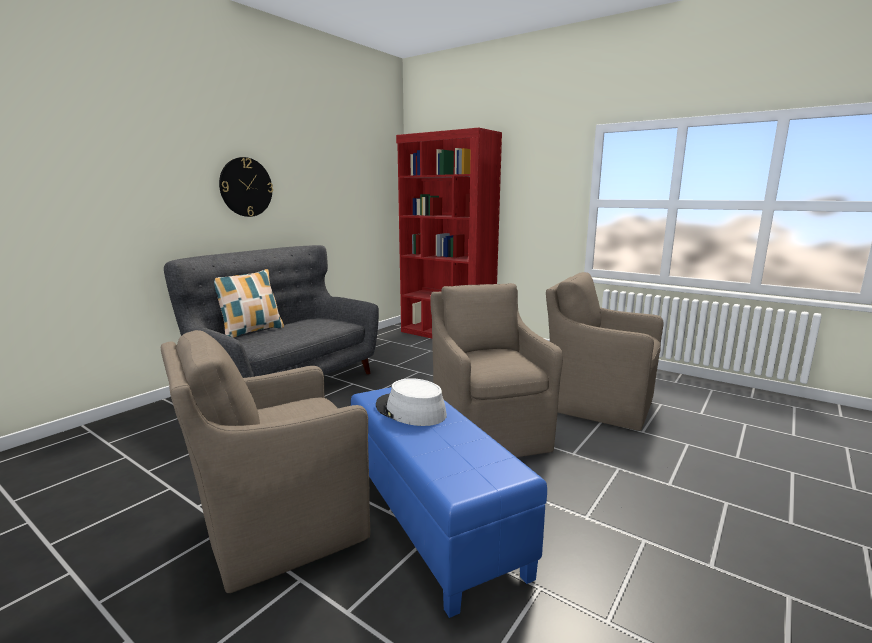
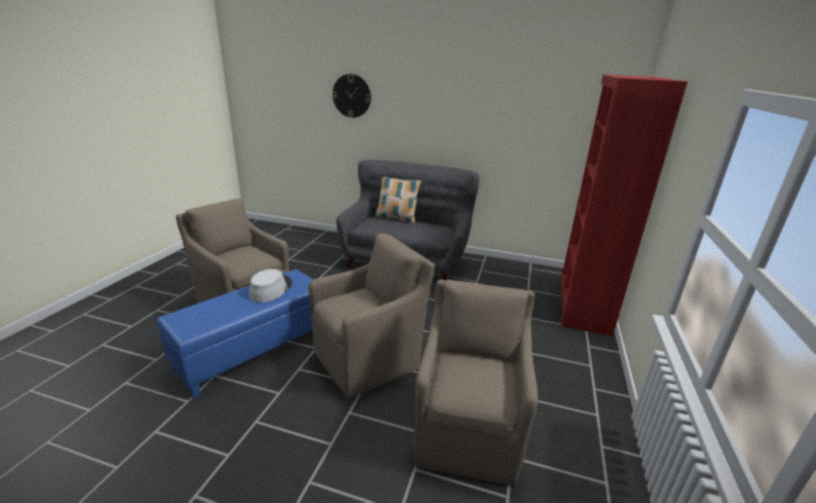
camera: 70 degrees right, 10 degrees up
wall clock [219,157,273,217] -> wall clock moved to [332,74,371,118]

